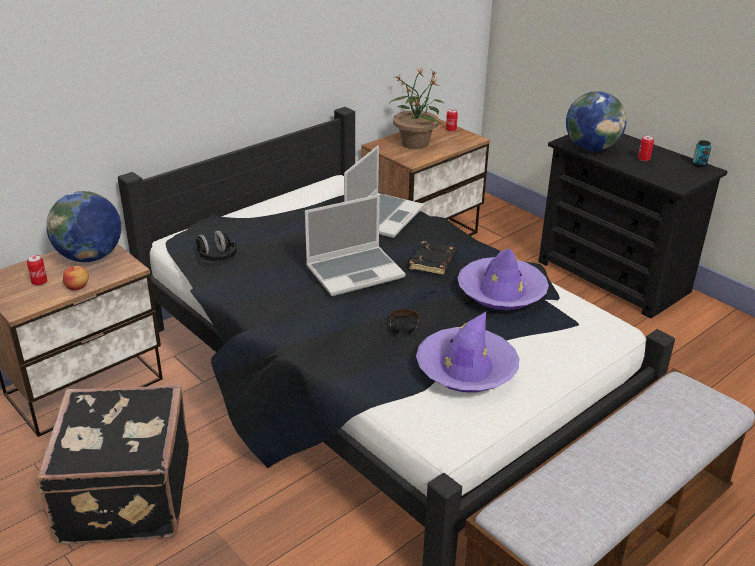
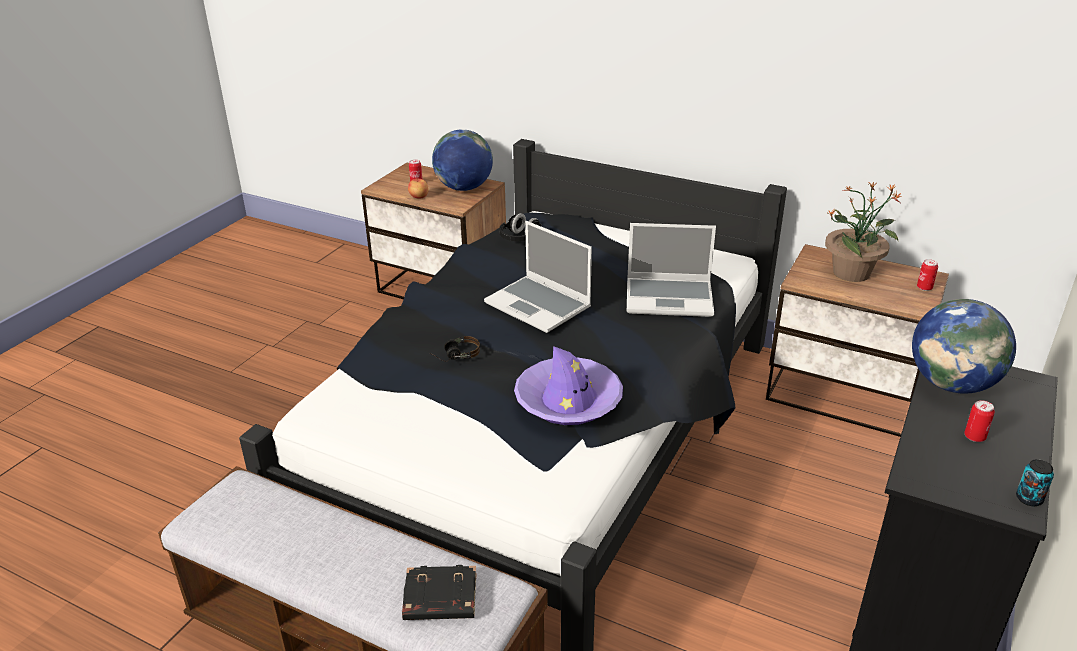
camera: 70 degrees right, 0 degrees up
black suitcase [36,385,189,545] -> none
black book [409,241,458,275] -> black book moved to [402,565,476,620]
purple hat [416,312,519,393] -> none

